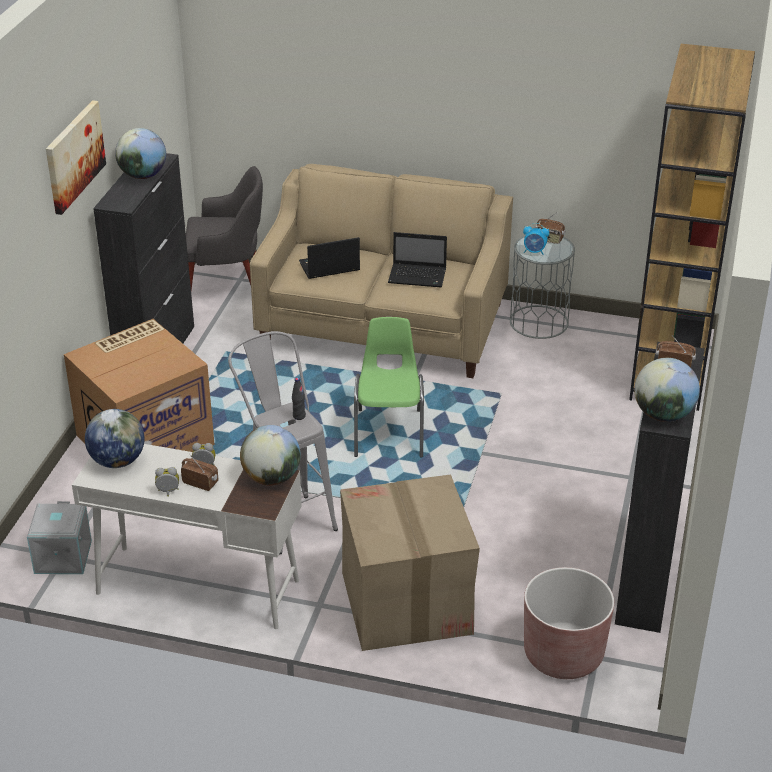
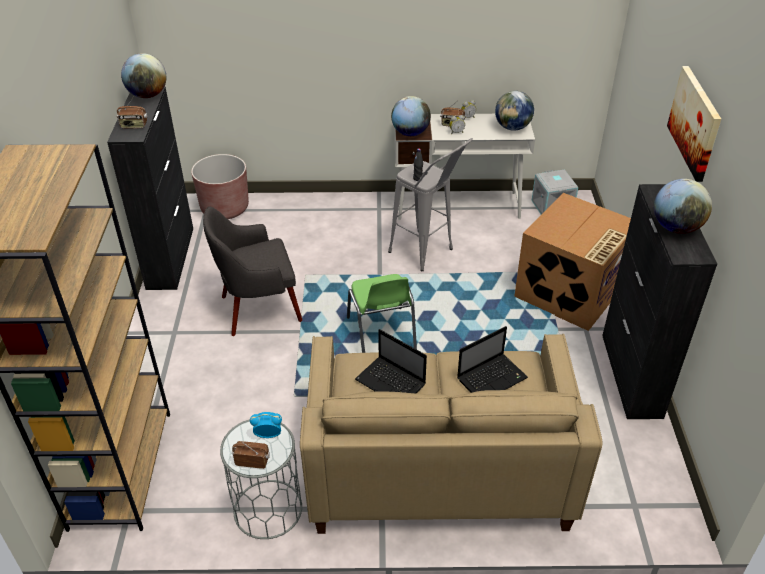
camera: 165 degrees right, 5 degrees up
grey armchair [186,166,263,290] -> grey armchair moved to [203,206,302,336]
cardboard box [340,474,480,651] -> none
laptop [388,232,447,288] -> laptop turned 135 degrees counterclockwise [355,329,427,393]

